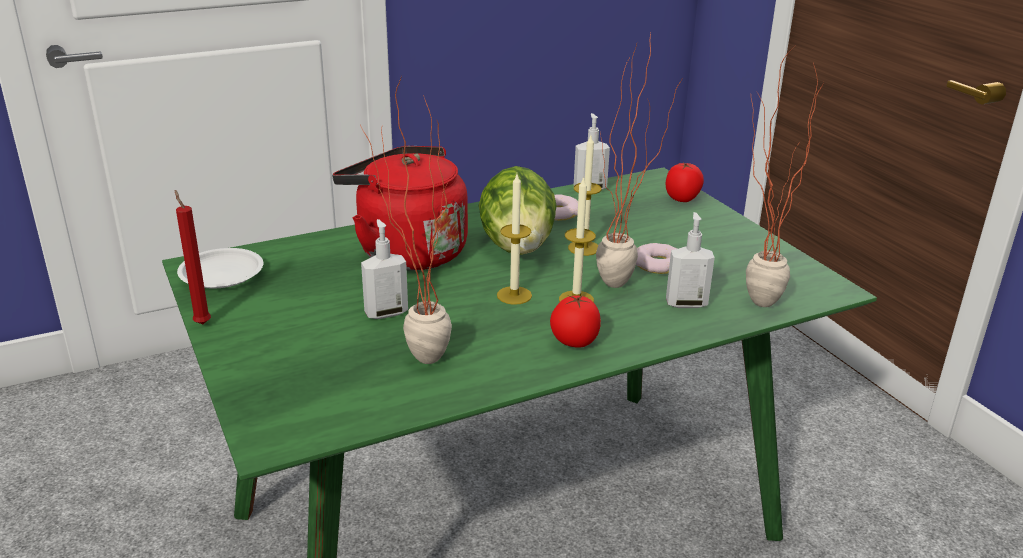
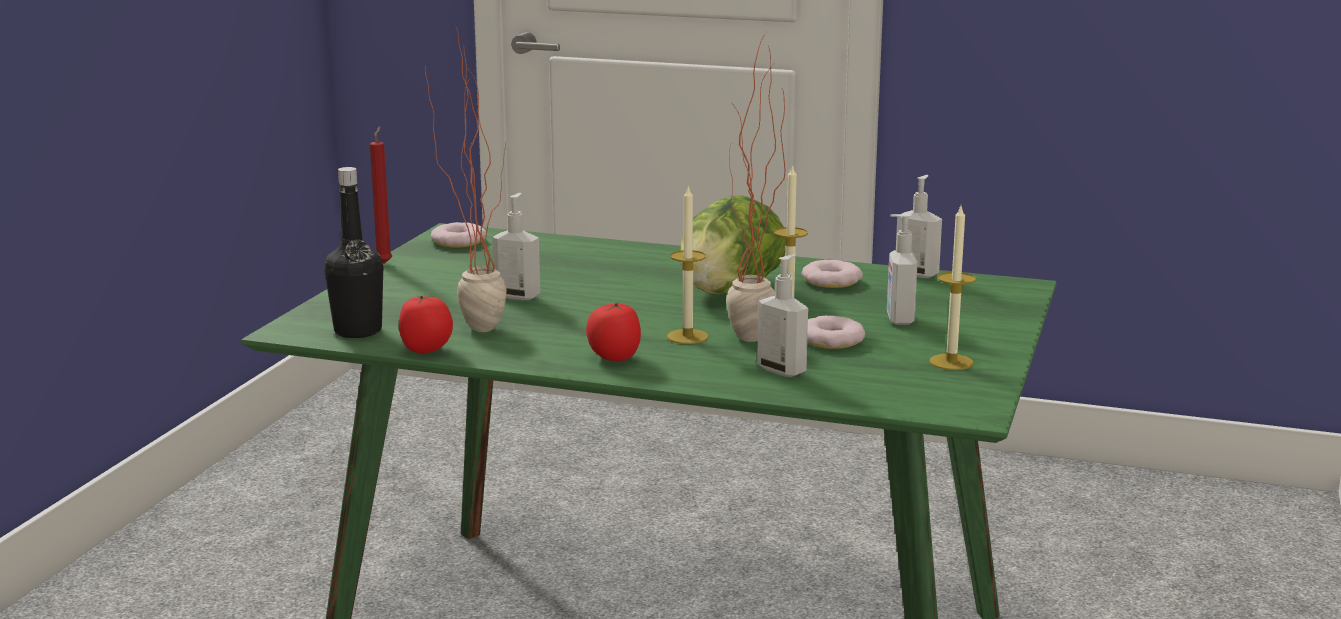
camera: 45 degrees right, 10 degrees down
white plate [177,248,263,289] -> donut [431,222,487,247]
red kettle [332,146,468,271] -> none
candle [497,174,532,305] -> candle moved to [929,206,976,370]
tomato [665,163,704,202] -> tomato moved to [399,296,453,353]
potted plant [746,46,824,307] -> none
none -> black bottle [324,167,383,338]
none -> soap dispenser [887,214,918,325]

